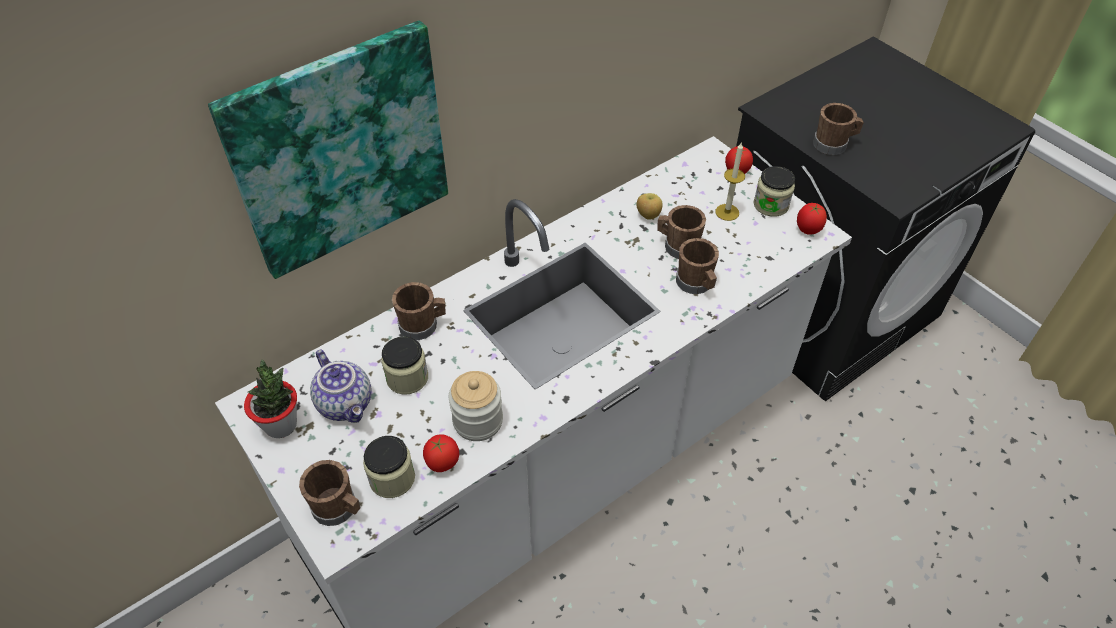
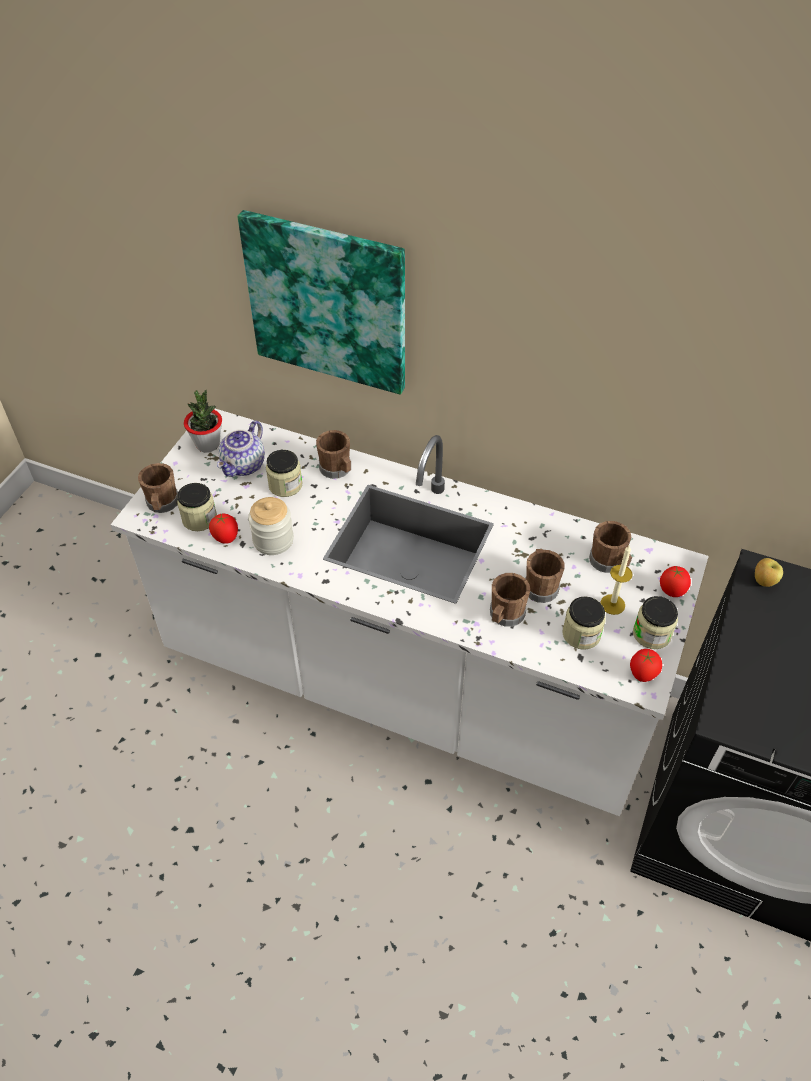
camera: 60 degrees right, 0 degrees up
apple [637,193,663,220] -> apple moved to [755,558,783,587]
brown mug [813,103,864,155] -> brown mug moved to [589,521,632,573]
none -> jar [562,596,606,650]

